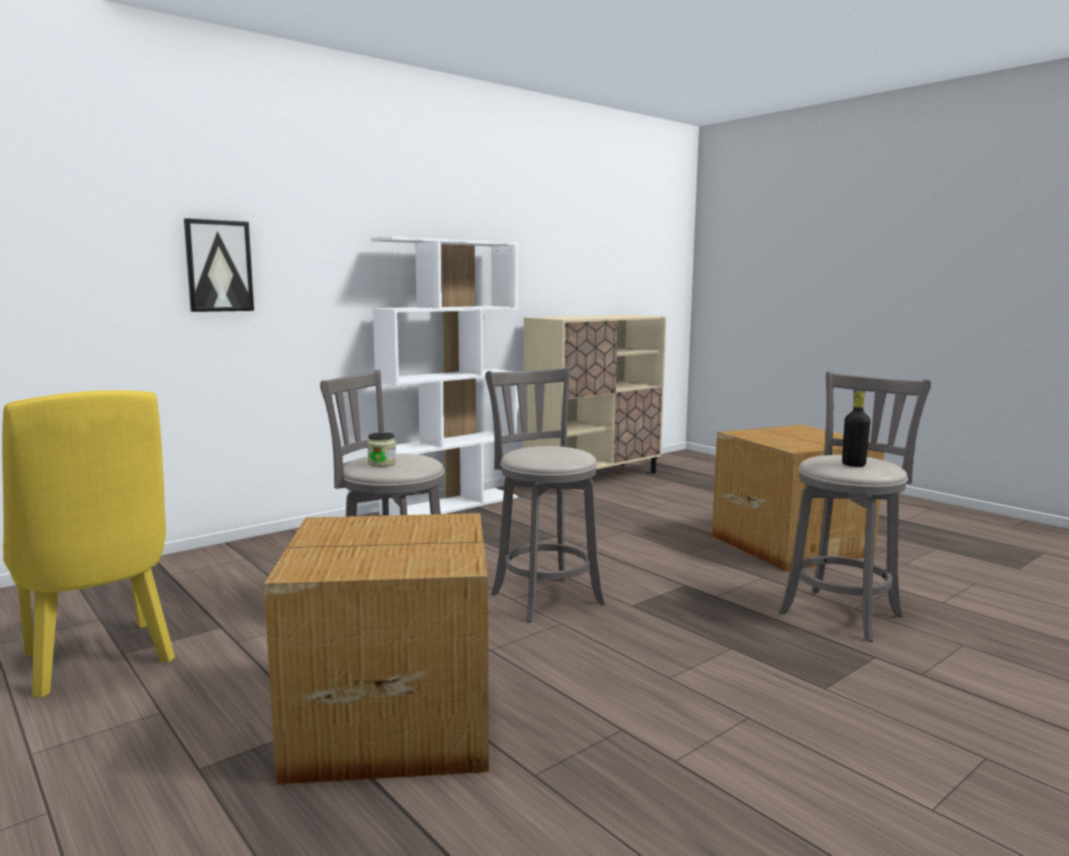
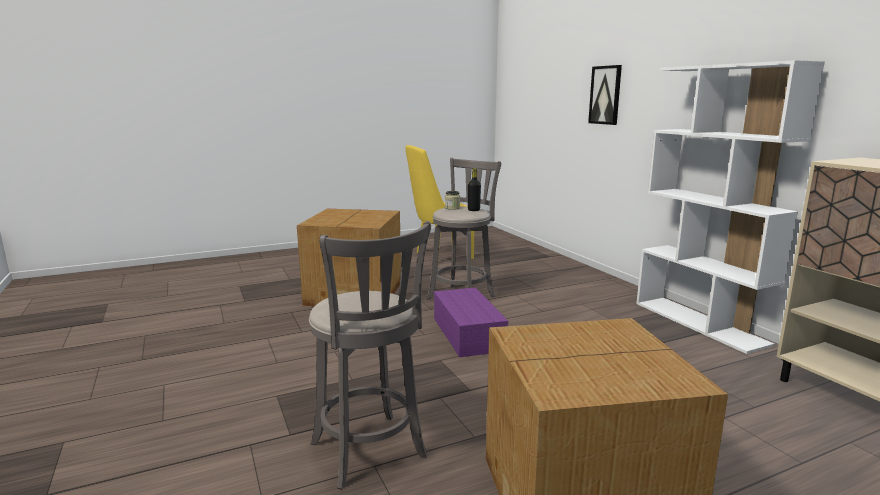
camera: 105 degrees right, 5 degrees up
grey stool [485,367,605,623] -> purple storage box [434,287,508,357]
black bottle [842,391,870,467] -> black bottle moved to [468,168,481,211]

